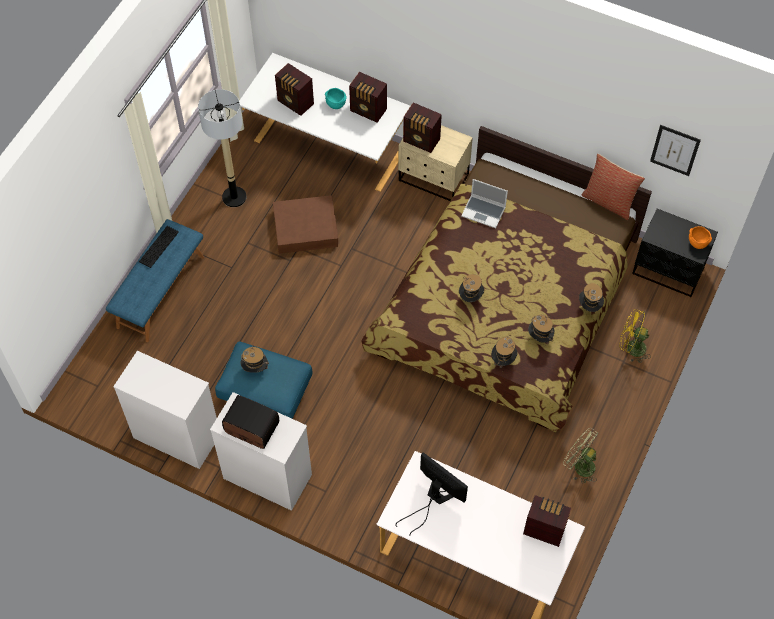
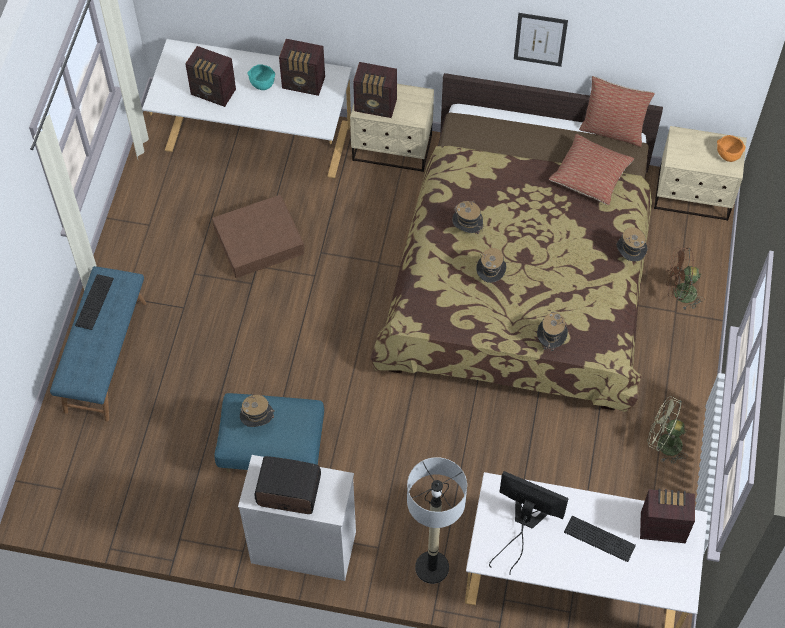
camera: 15 degrees left, 0 degrees up
white dresser [113,351,217,469] -> none
floor lamp [198,89,246,207] -> floor lamp moved to [407,457,467,584]
laptop [461,179,508,228] -> none
hat [528,315,554,344] -> hat moved to [452,200,483,234]
yellow fan [619,309,651,363] -> brown fan [666,247,704,310]
black nightstand [632,209,718,297] -> beige nightstand [654,126,747,221]
picture [650,125,701,176] -> picture moved to [514,13,568,67]
none -> pillow [549,134,634,205]
none -> keyboard [564,516,636,562]

